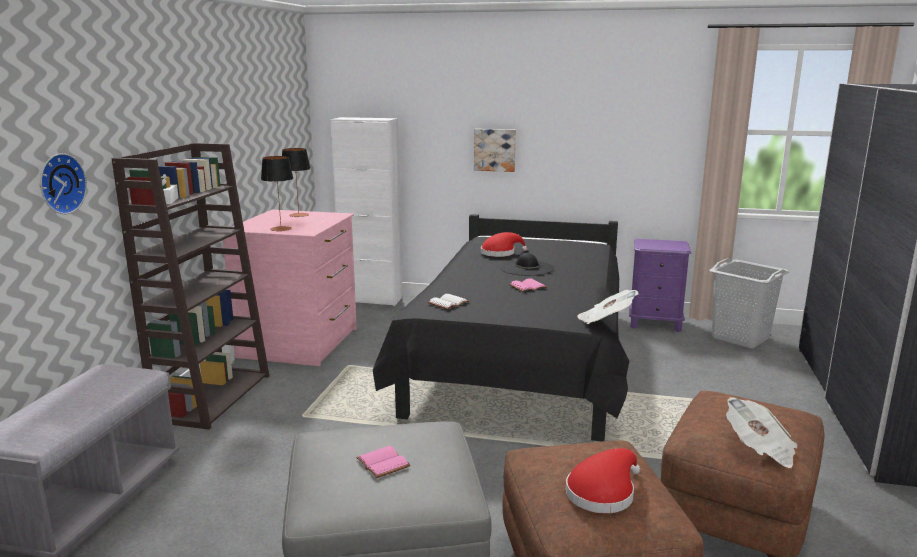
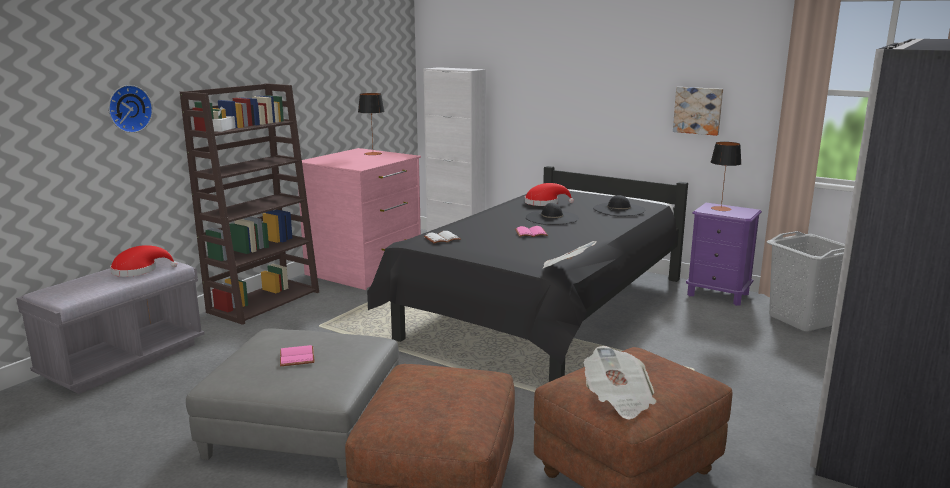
camera: 20 degrees right, 0 degrees up
table lamp [261,156,294,231] -> table lamp moved to [711,142,741,211]
picture [474,129,516,172] -> picture moved to [673,87,723,136]
red hat [566,448,640,513] -> red hat moved to [110,245,177,277]
none -> black hat [593,195,645,216]

